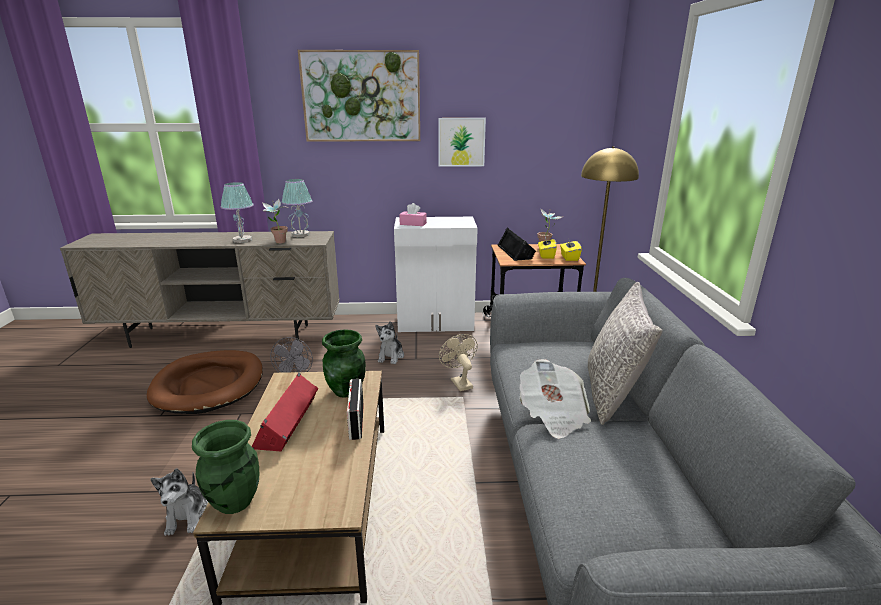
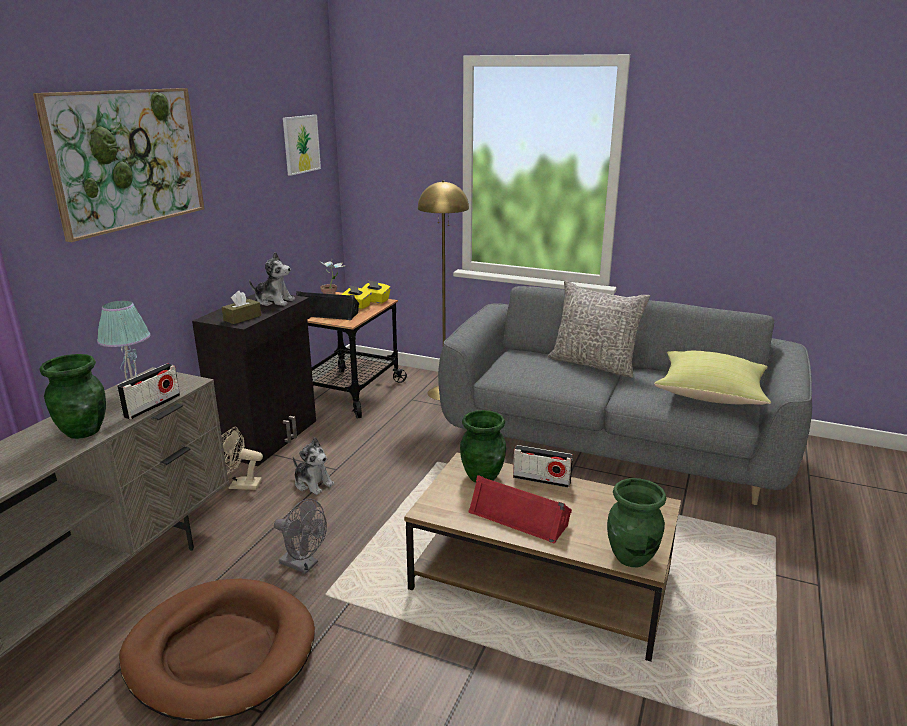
camera: 65 degrees left, 0 degrees up
plush toy [151,468,208,536] -> plush toy moved to [249,252,295,306]
table lamp [221,182,254,243] -> green vase [39,354,106,439]
potted plant [262,199,288,244] -> radio [117,364,180,420]
white cabinet [394,217,478,332] -> black cabinet [192,294,316,466]
pink tissue box [399,203,427,226] -> brown tissue box [222,291,261,324]
picture [438,118,486,167] -> picture moved to [283,115,321,176]
beige fan [439,334,478,391] -> beige fan moved to [222,427,263,490]
newspaper [519,359,591,439] -> none
none -> yellow pillow [654,351,771,405]

